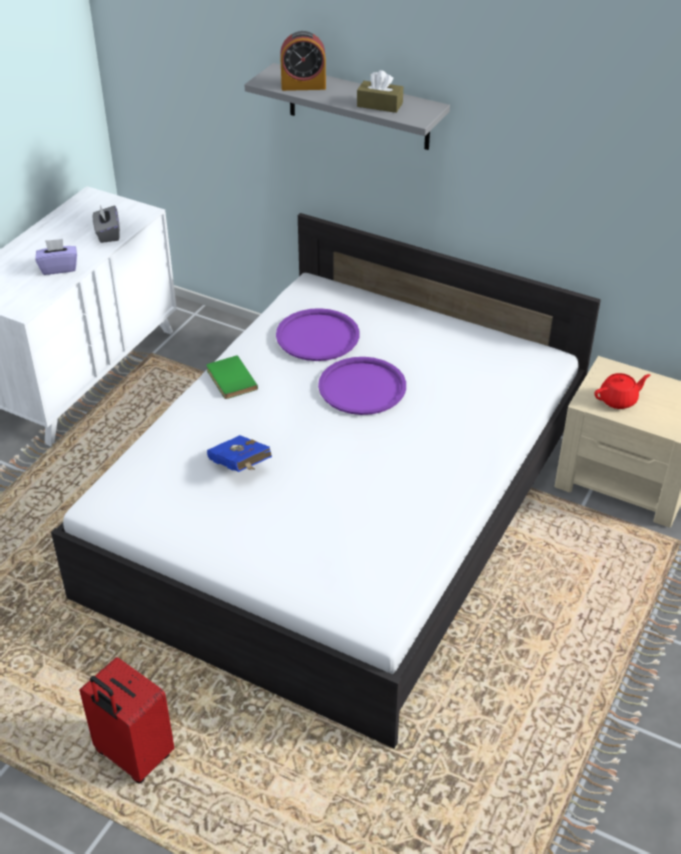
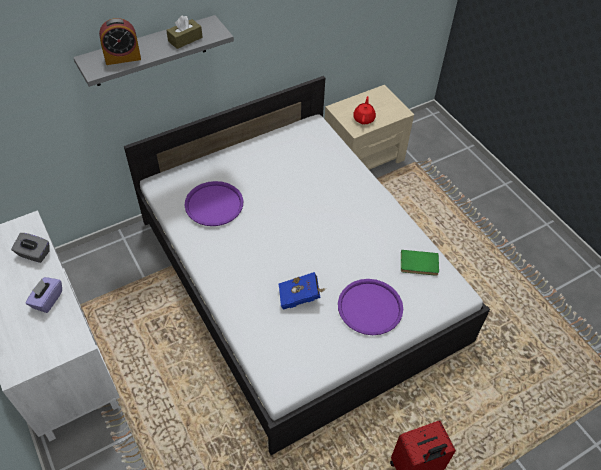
camera: 60 degrees left, 10 degrees up
green book [206,355,258,399] -> green book moved to [401,250,439,276]
alarm clock [280,31,326,91] -> alarm clock turned 45 degrees clockwise [99,18,141,65]
purple tray [318,357,406,415] -> purple tray moved to [338,279,403,335]

